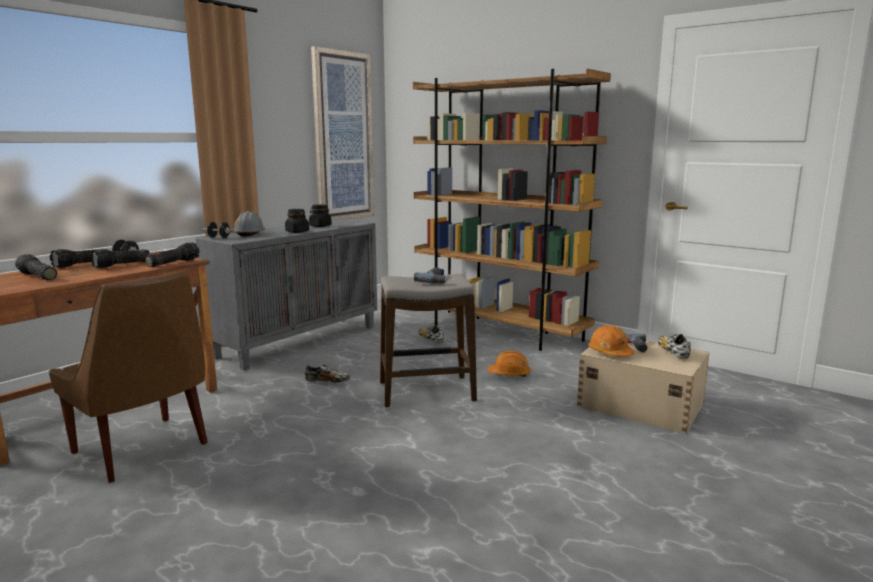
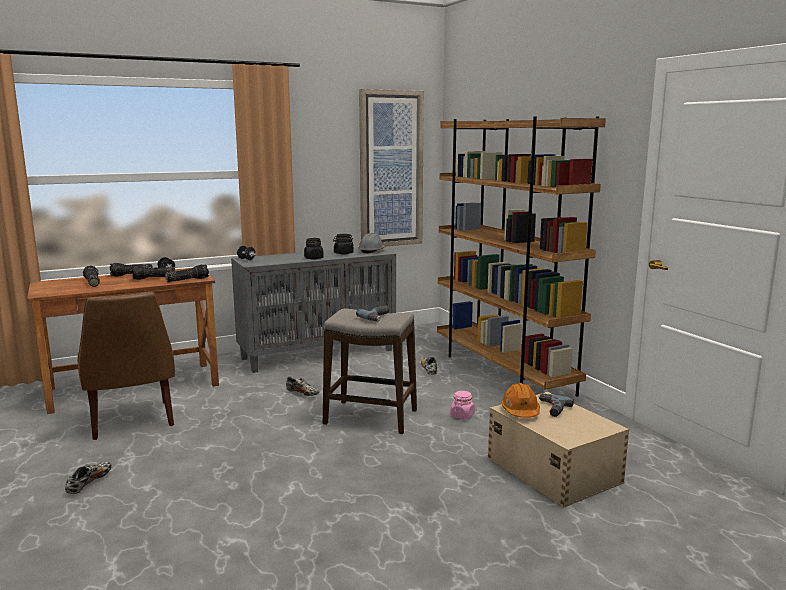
camera: 25 degrees right, 0 degrees up
grey hard hat [234,211,265,236] -> grey hard hat moved to [358,233,385,254]
orange hard hat [487,351,531,377] -> pink jar [450,391,475,419]
shoe [657,334,691,359] -> shoe moved to [65,462,112,494]

